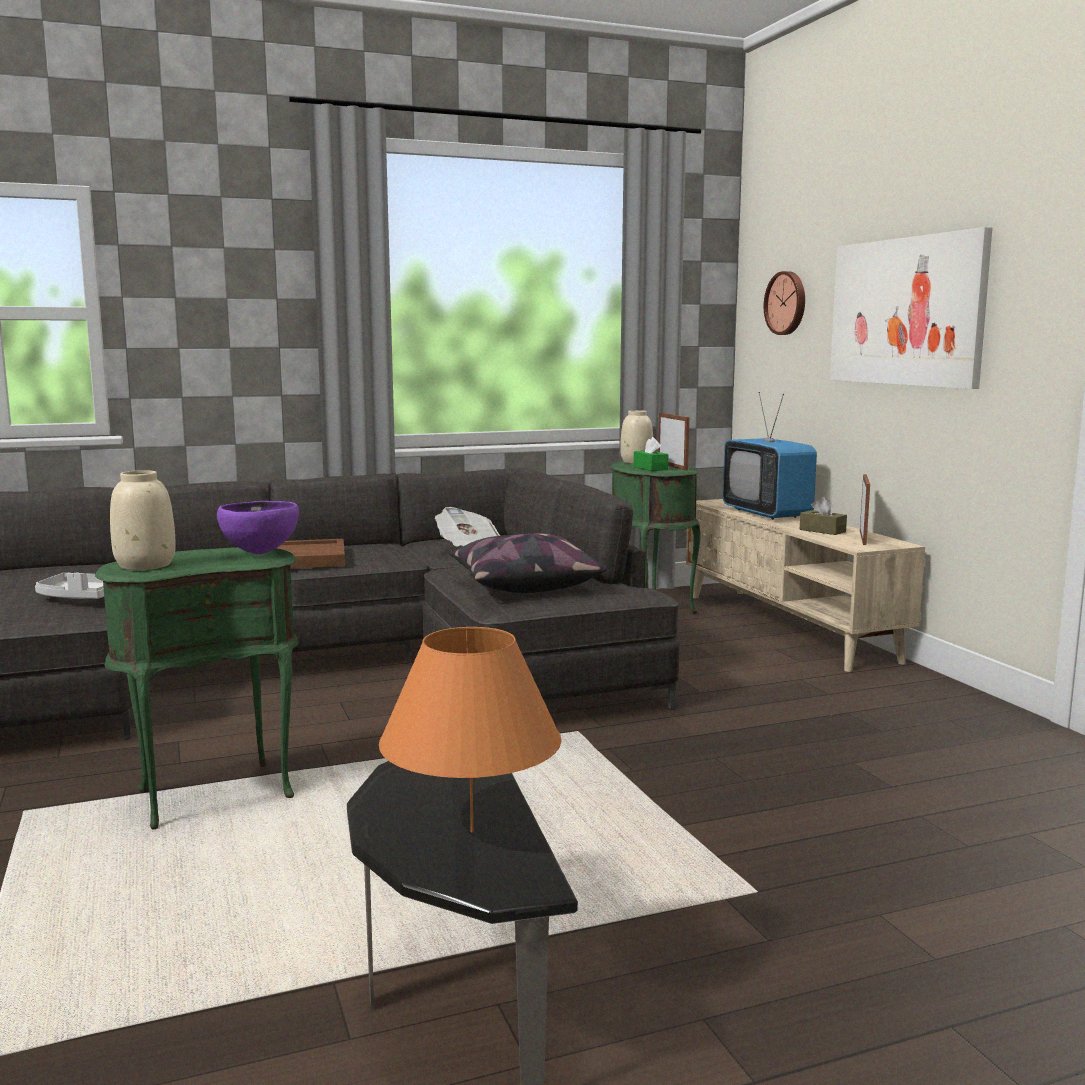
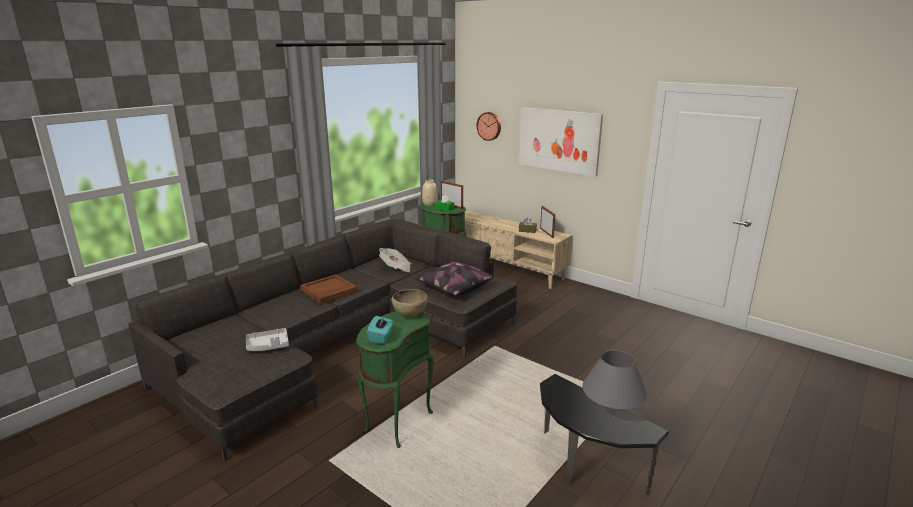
camera: 30 degrees left, 10 degrees up
beige vase [110,470,176,570] -> turquoise tissue box [367,314,394,344]
purple bowl [217,501,299,554] -> brown bowl [391,289,428,318]
orange table lamp [379,627,562,833] -> grey table lamp [582,350,647,418]
television [723,392,817,519] -> none

